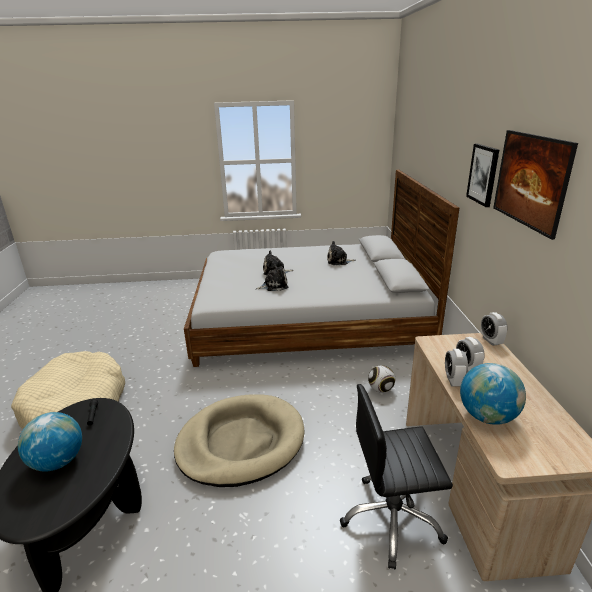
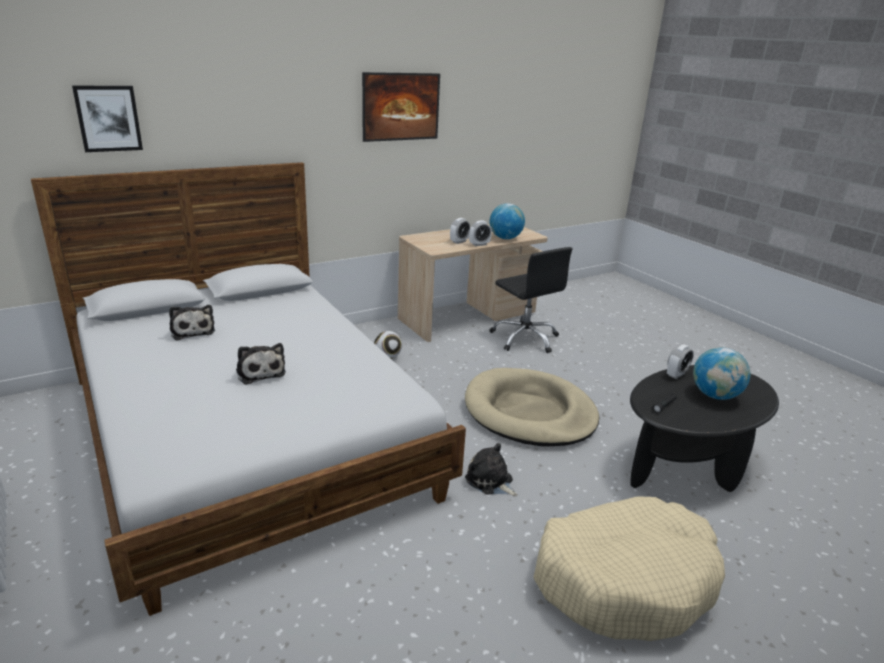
camera: 120 degrees left, 0 degrees up
plush toy [256,264,289,291] -> plush toy moved to [465,443,518,496]
picture [466,144,499,207] -> picture moved to [72,86,143,152]
alarm clock [480,312,508,346] -> alarm clock moved to [667,344,694,379]

